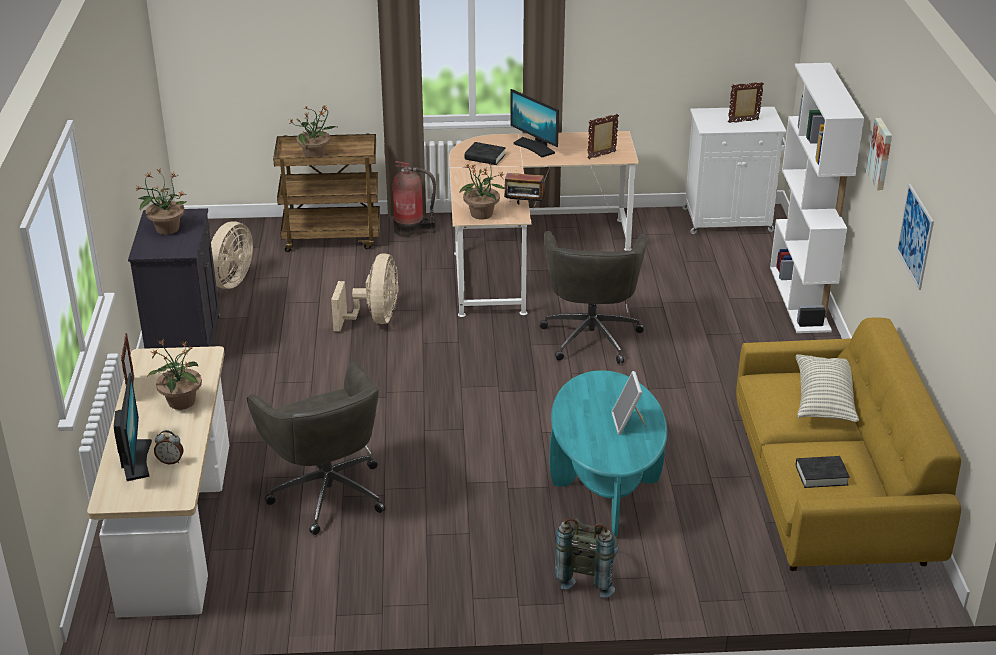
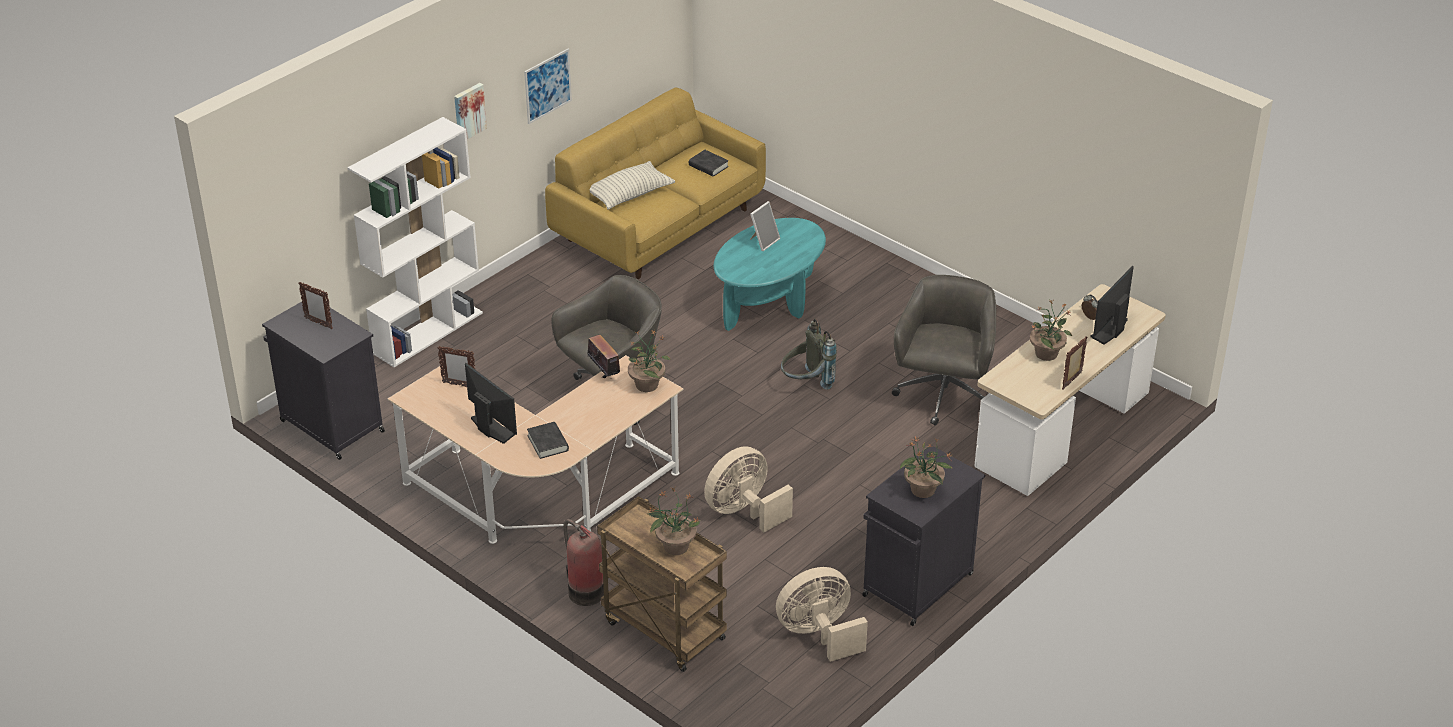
camera: 135 degrees left, 5 degrees up
monitor [510,89,559,157] -> monitor turned 45 degrees counterclockwise [465,363,517,444]
grey backpack [555,518,619,598] -> grey backpack moved to [781,319,837,390]
white cabinet [682,107,787,234] -> black cabinet [262,302,385,460]

